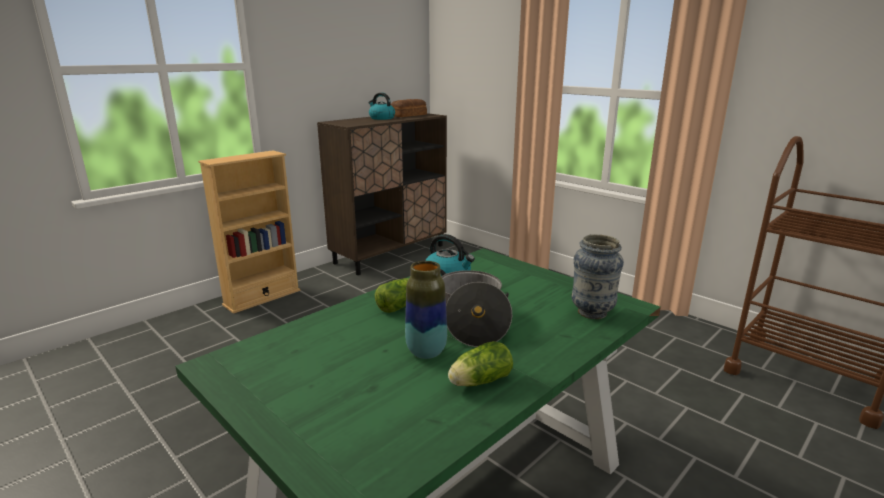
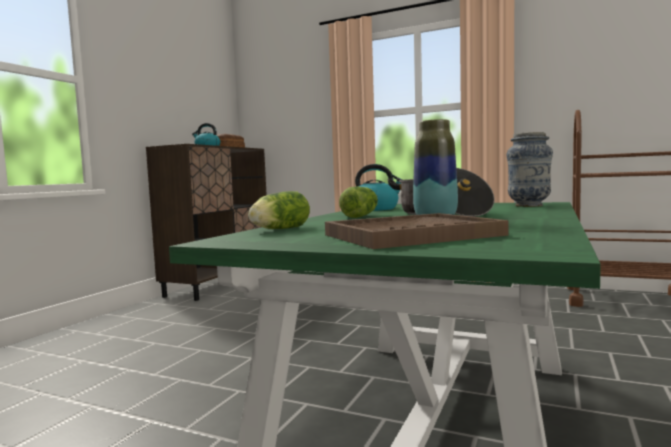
camera: 20 degrees left, 15 degrees down
beige bookcase [198,150,300,314] -> none
lettuce [448,341,513,386] -> lettuce moved to [248,191,310,229]
none -> brown tray [325,213,508,249]

